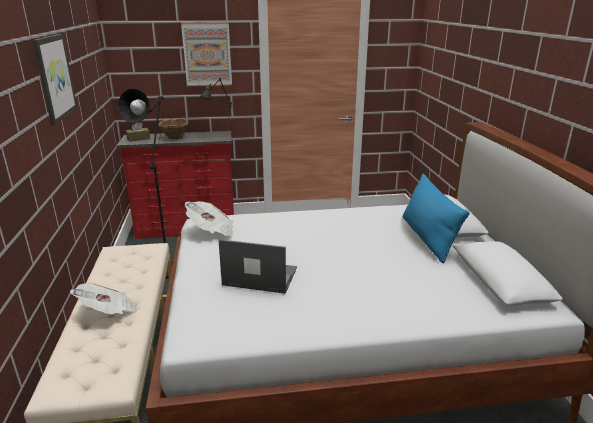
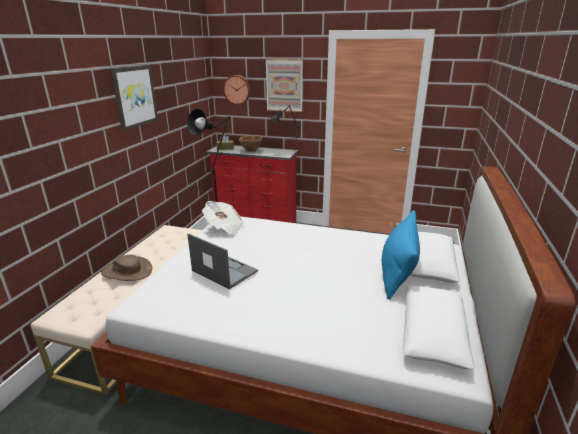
camera: 25 degrees right, 0 degrees up
newspaper [70,283,140,315] -> brown hat [101,255,152,281]
none -> wall clock [223,75,251,105]

